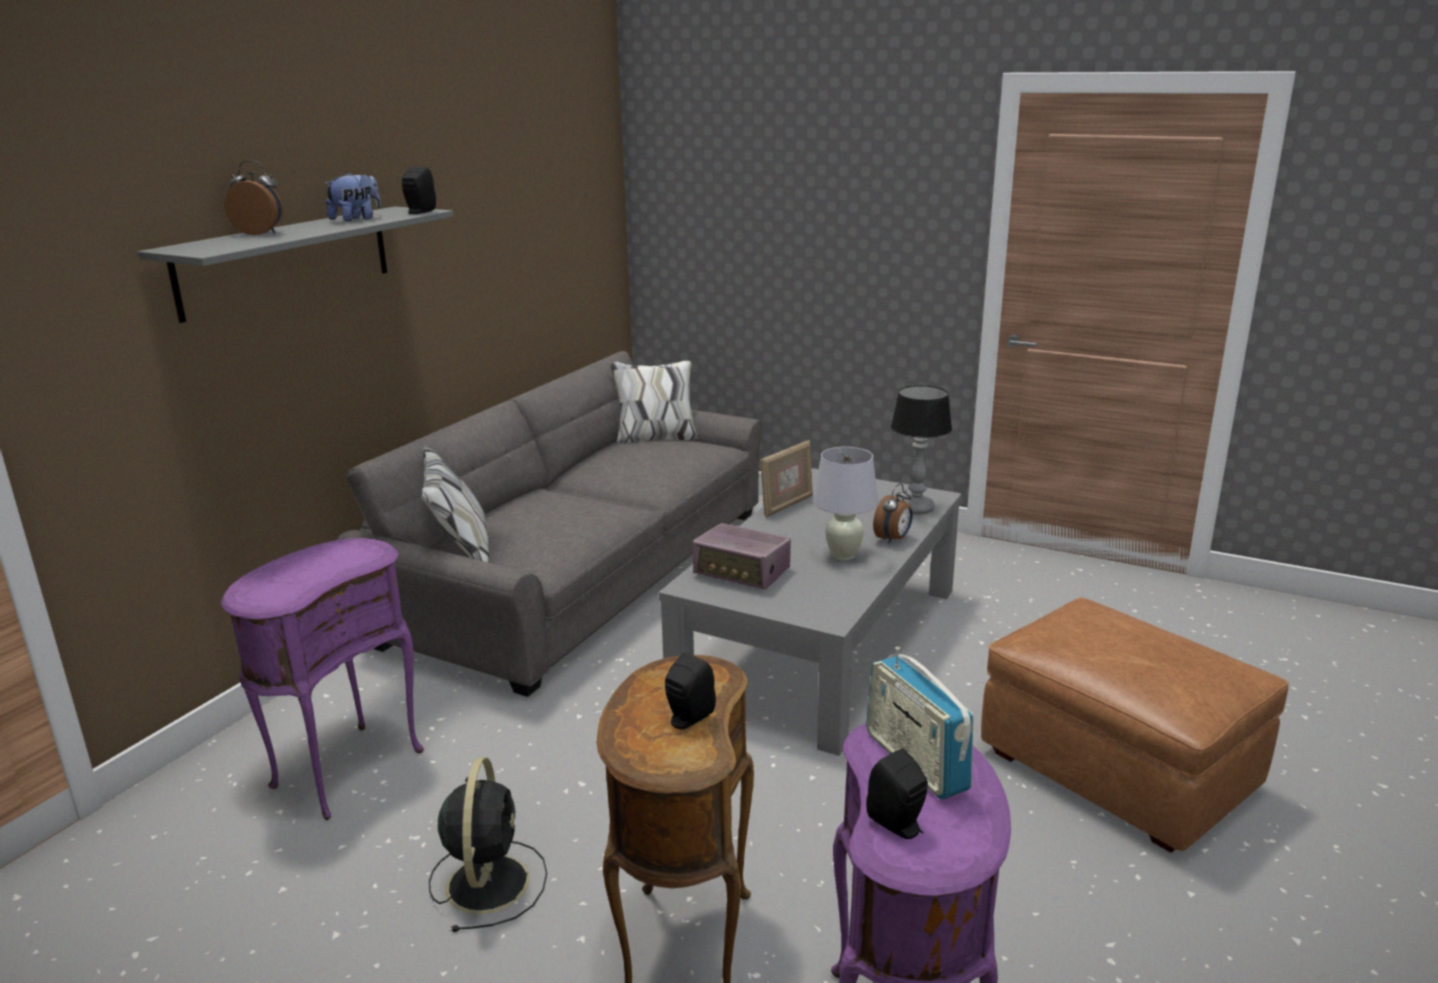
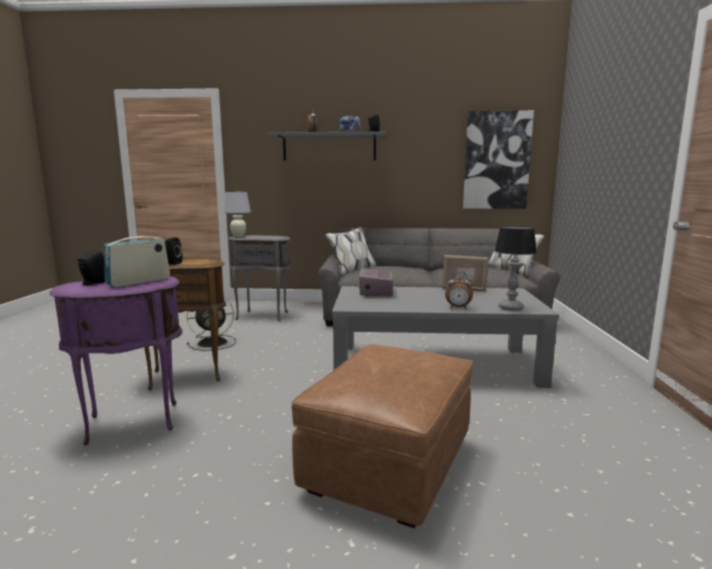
camera: 65 degrees right, 10 degrees down
purple side table [221,538,424,820] -> grey side table [228,235,291,321]
white table lamp [813,447,878,560] -> white table lamp moved to [224,192,251,237]
none -> picture [463,110,534,209]

